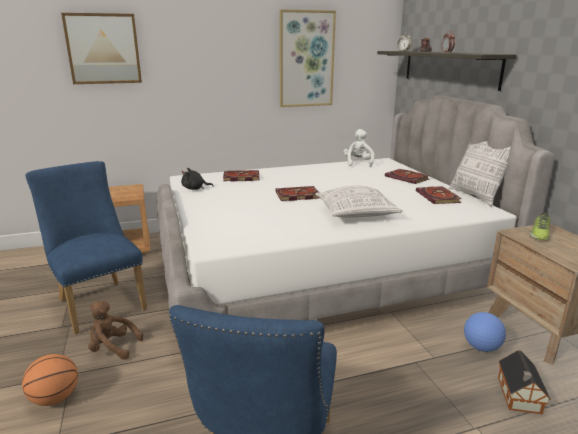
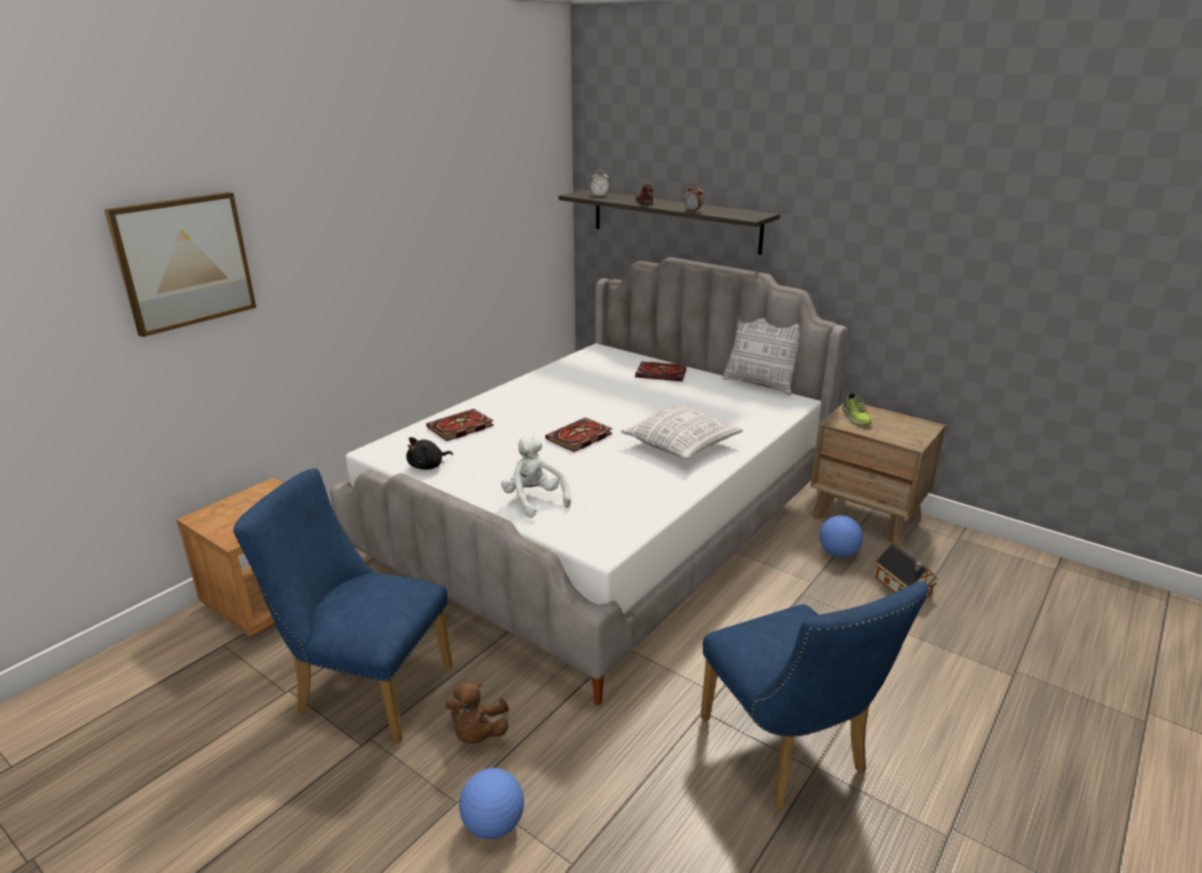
camera: 35 degrees left, 5 degrees up
basketball [22,354,78,406] -> football [459,768,524,839]
brown plush toy [88,301,143,360] -> brown plush toy turned 60 degrees counterclockwise [445,682,509,744]
picture [279,9,336,107] -> none
white plush toy [344,129,375,167] -> white plush toy moved to [501,434,571,518]
book [416,186,462,204] -> none

